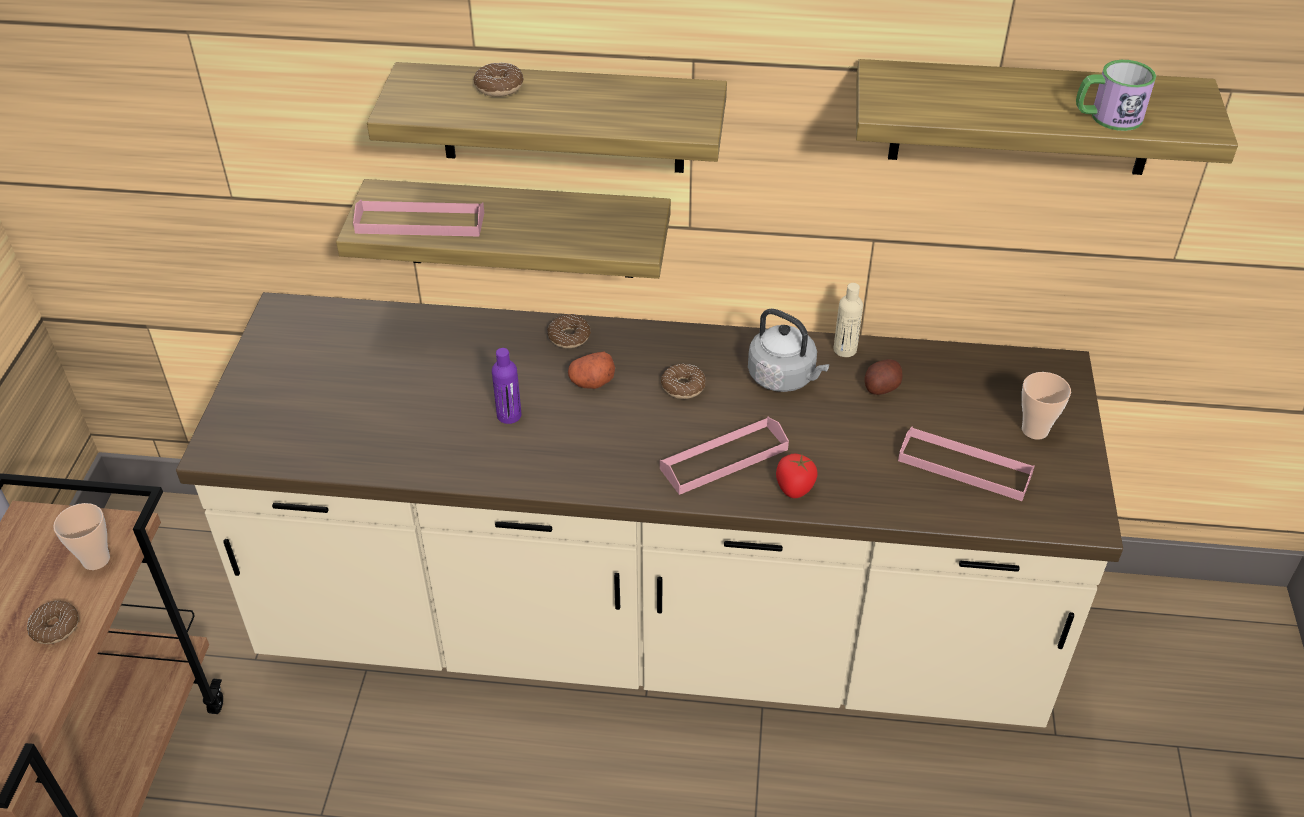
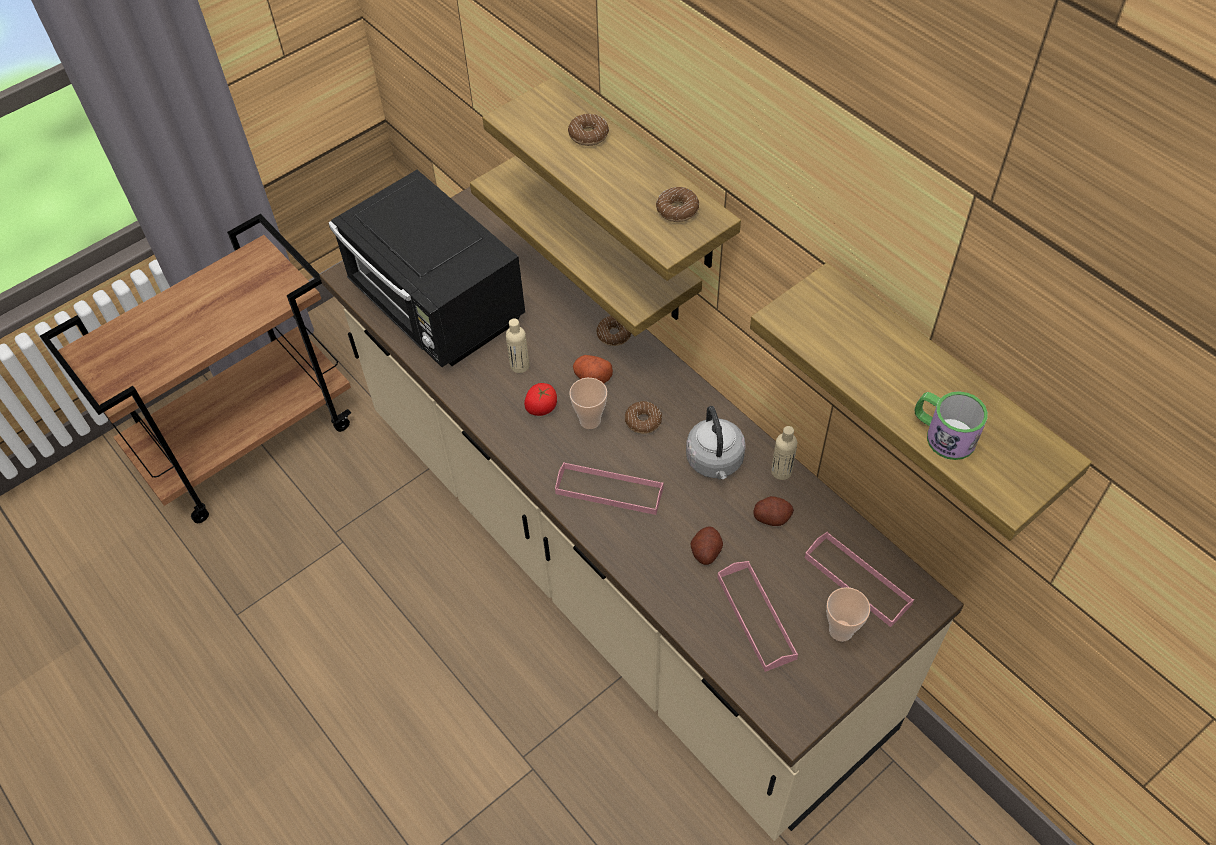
camera: 45 degrees right, 10 degrees up
donut [27,601,79,644] -> donut moved to [656,187,699,222]
cup [53,503,110,570] -> cup moved to [569,378,607,429]
pink tray [353,200,484,236] -> pink tray moved to [805,531,914,627]
purple bottle [492,348,521,424] -> beige bottle [506,318,529,373]
tomato [776,453,818,498] -> tomato moved to [524,383,557,416]
none -> black microwave [329,170,525,367]
none -> potato [690,527,723,565]

